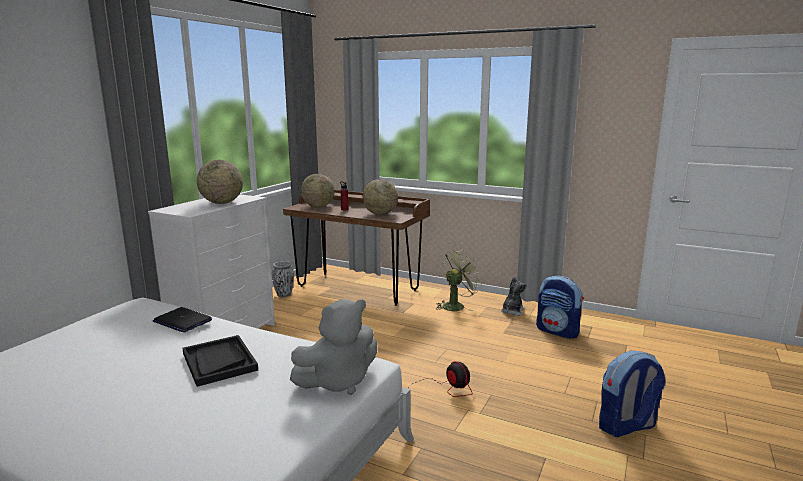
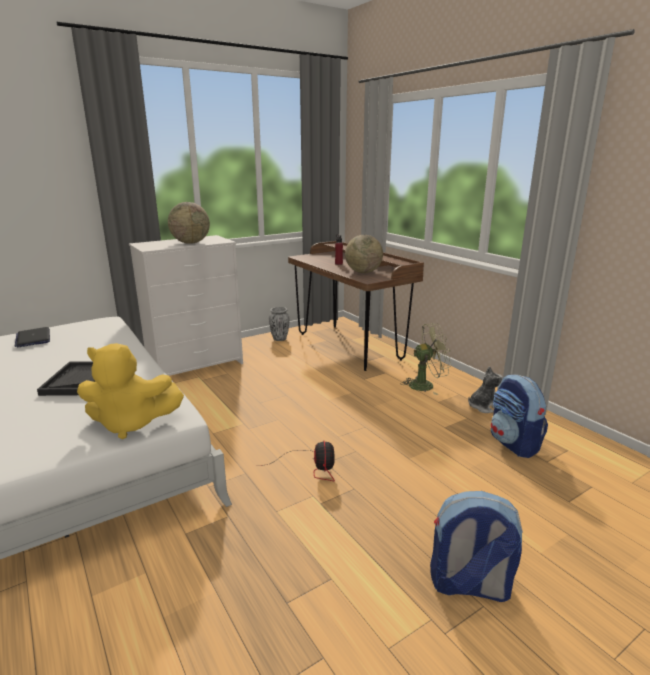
camera: 30 degrees right, 5 degrees up
laptop [153,307,212,333] -> laptop moved to [15,327,50,348]
grey plush toy [290,299,377,395] -> yellow plush toy [77,343,184,439]
globe [301,174,335,207] -> none

